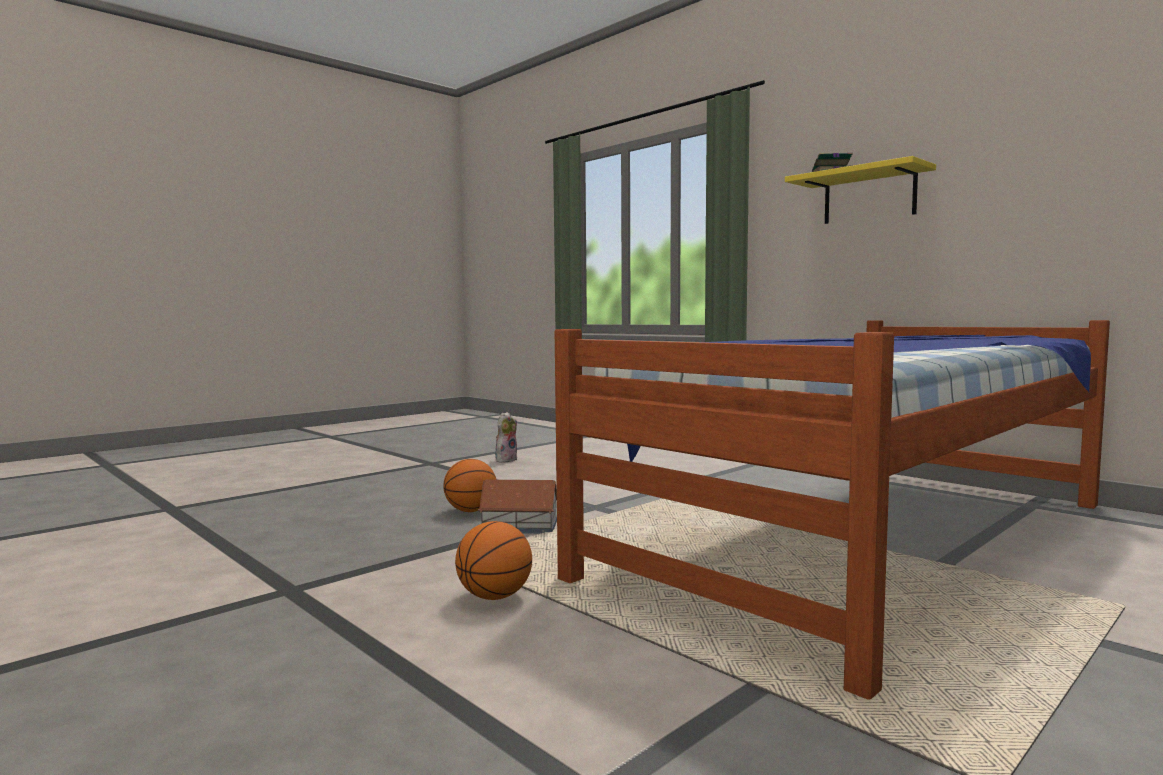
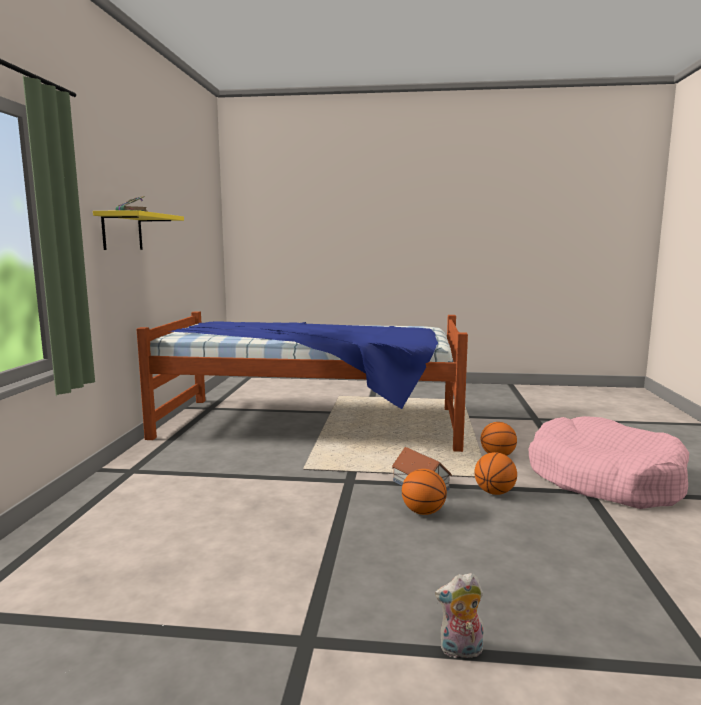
camera: 130 degrees left, 5 degrees up
plush toy [495,412,517,463] -> plush toy moved to [435,573,484,661]
none -> basketball [474,452,517,495]
none -> pink dog bed [529,416,689,509]

